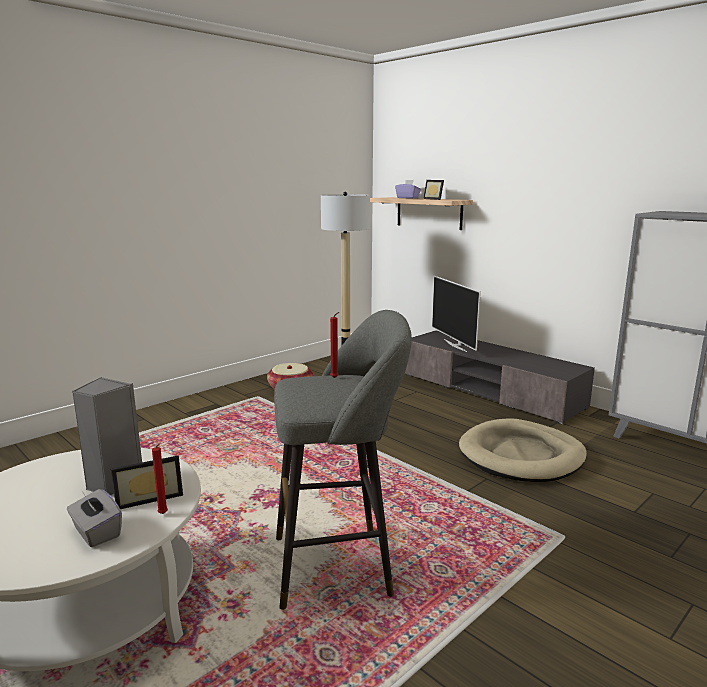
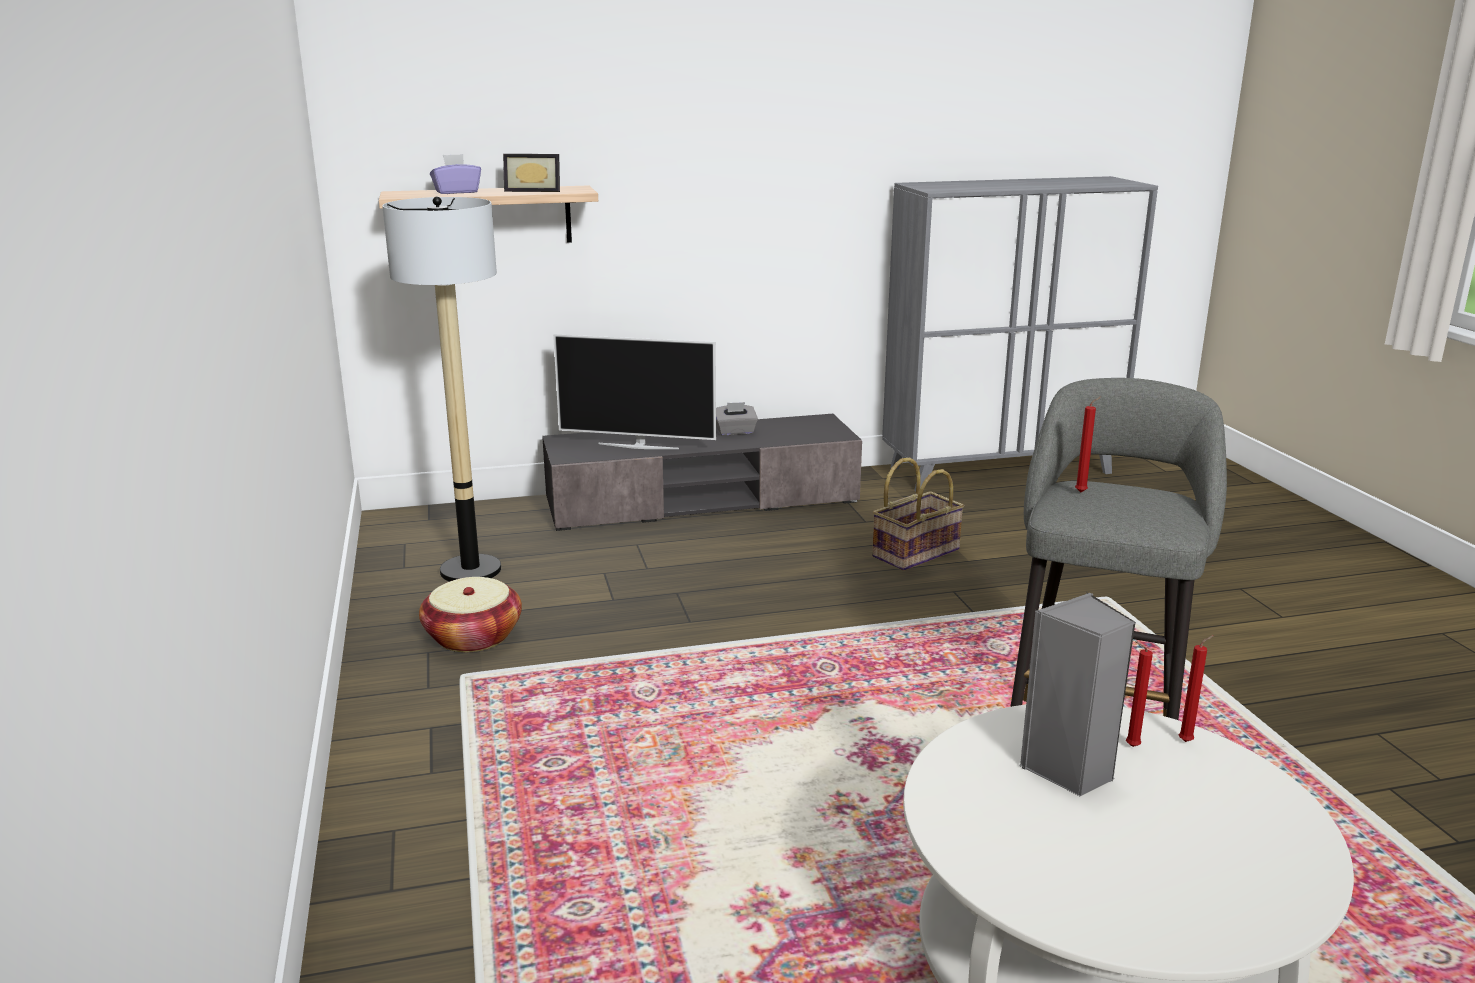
camera: 60 degrees left, 5 degrees up
grey tissue box [67,489,122,547] -> grey tissue box moved to [716,402,758,435]
picture frame [111,456,183,509] -> red candle [1126,641,1153,747]
beige dog bed [459,418,587,482] -> basket [872,457,964,571]

